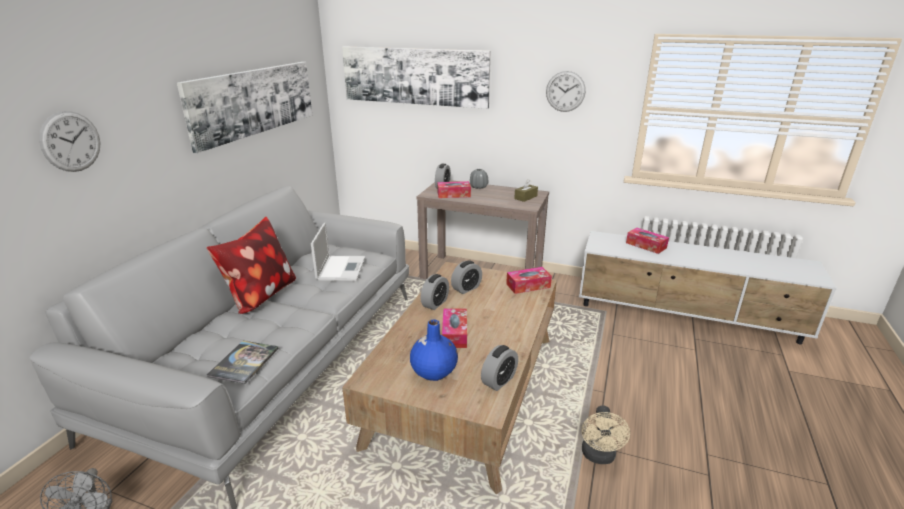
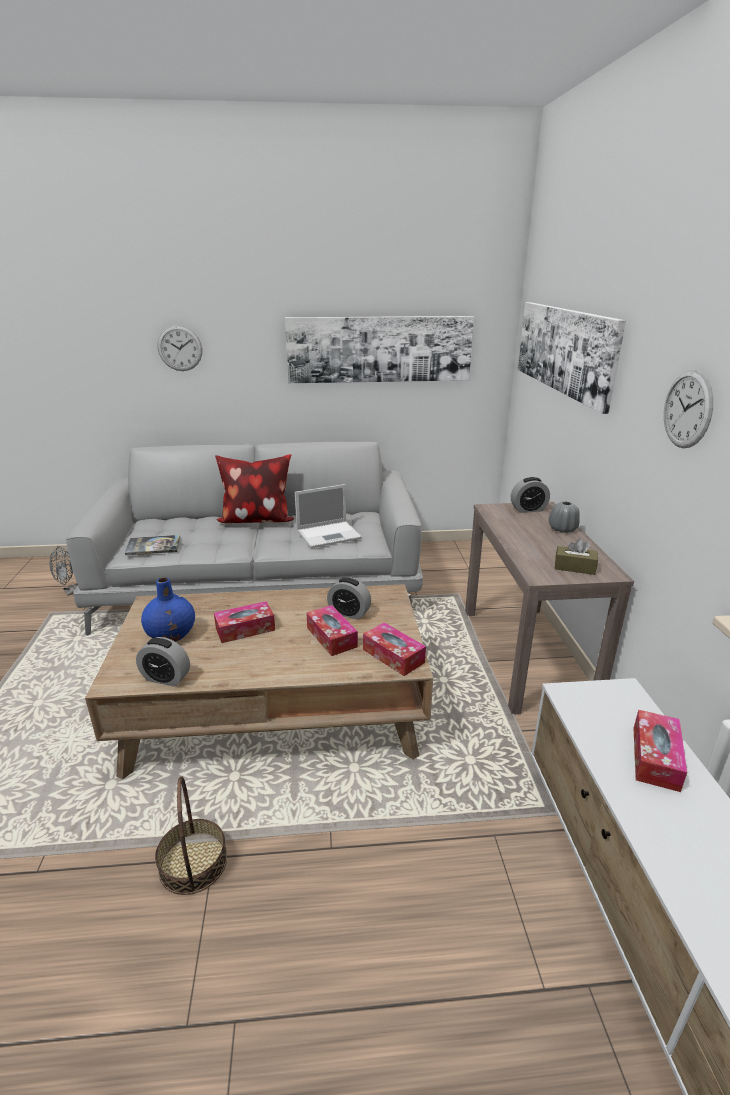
camera: 65 degrees right, 0 degrees up
alarm clock [420,274,449,310] -> none
tissue box [437,181,471,198] -> tissue box moved to [306,605,358,656]
beige fan [582,405,630,464] -> basket [155,776,227,895]

